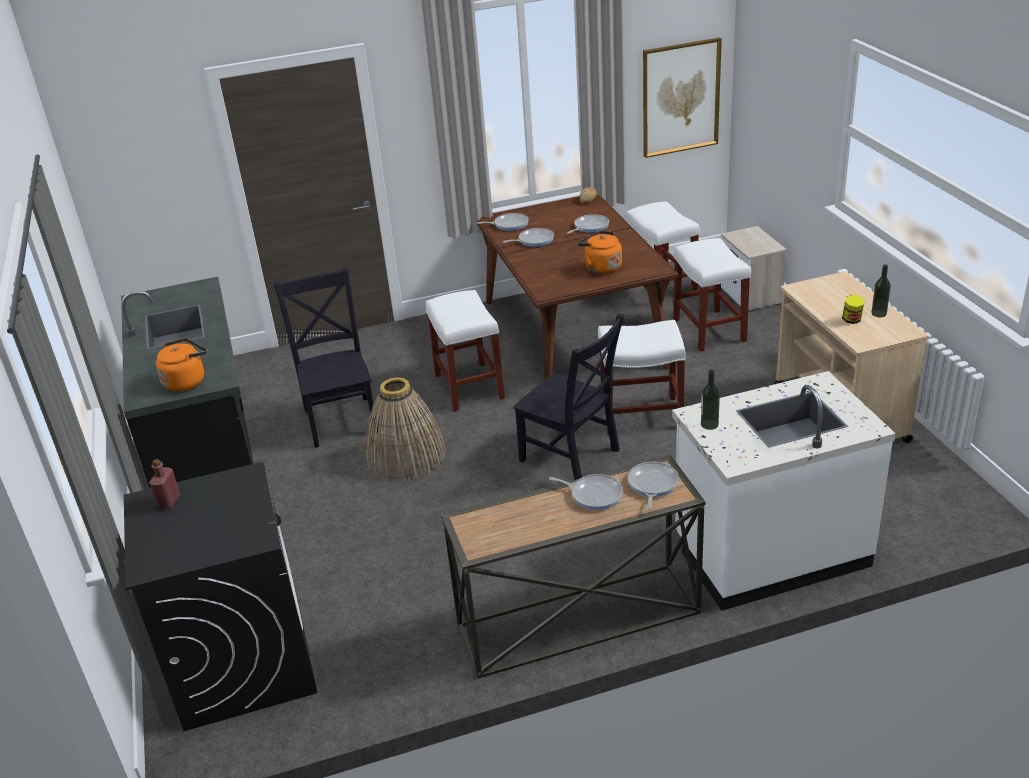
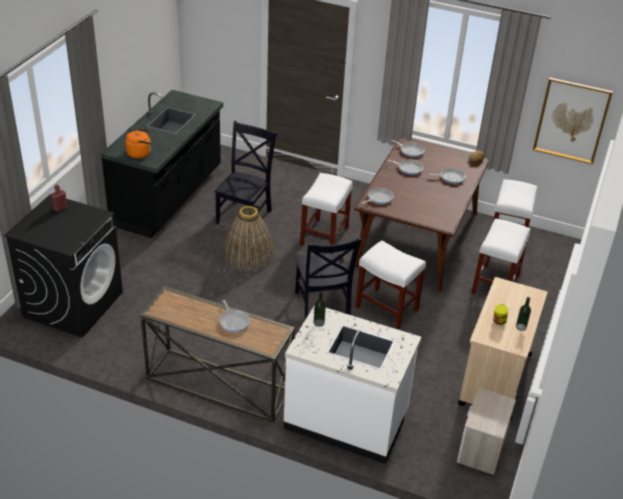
camera: 35 degrees right, 5 degrees up
orange kettle [577,231,622,274] -> none
frying pan [628,462,679,509] -> frying pan moved to [361,188,394,205]
nightstand [721,226,787,312] -> nightstand moved to [457,388,516,476]

